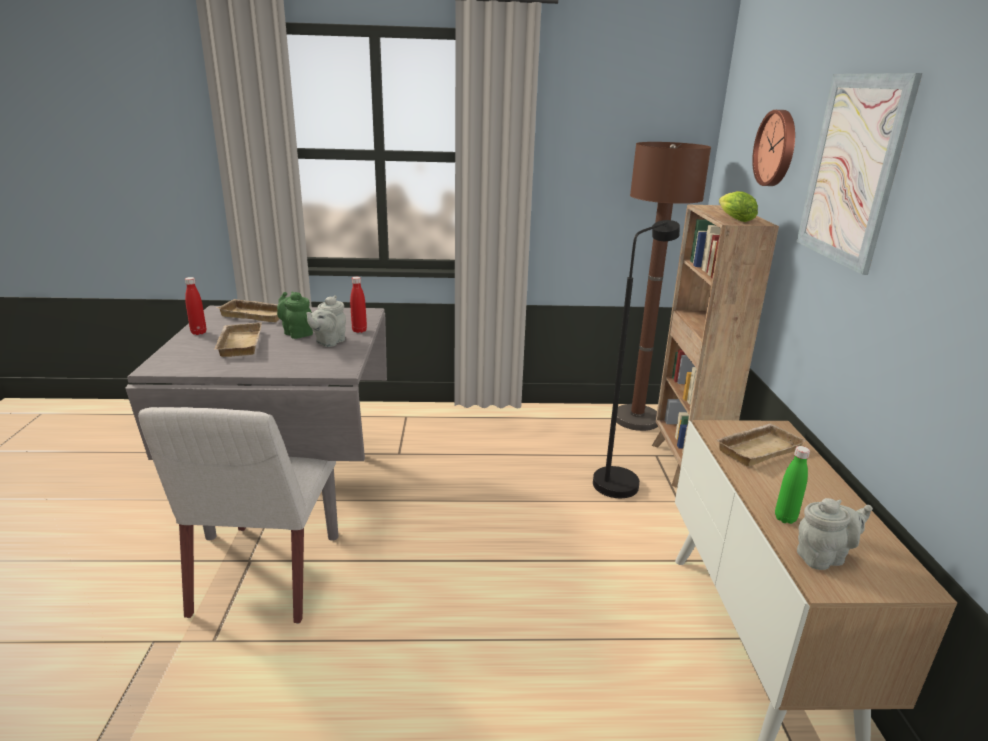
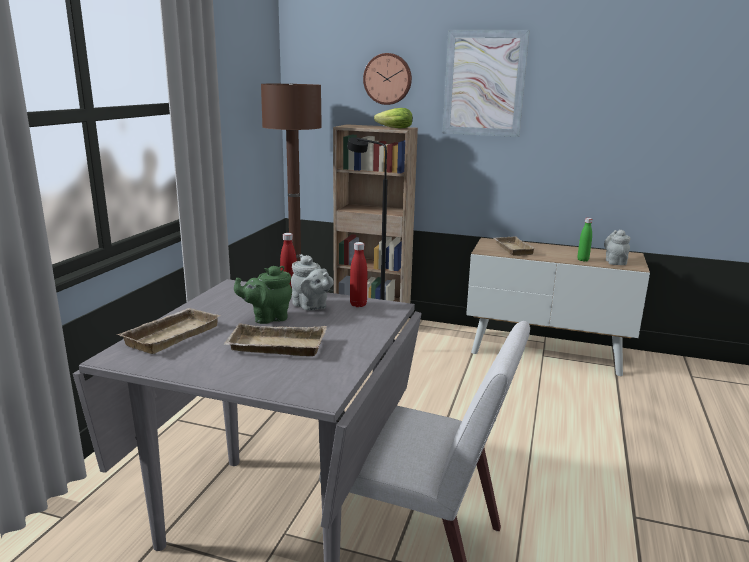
camera: 70 degrees left, 5 degrees down
red bottle [185,277,207,335] -> red bottle moved to [350,242,367,307]

